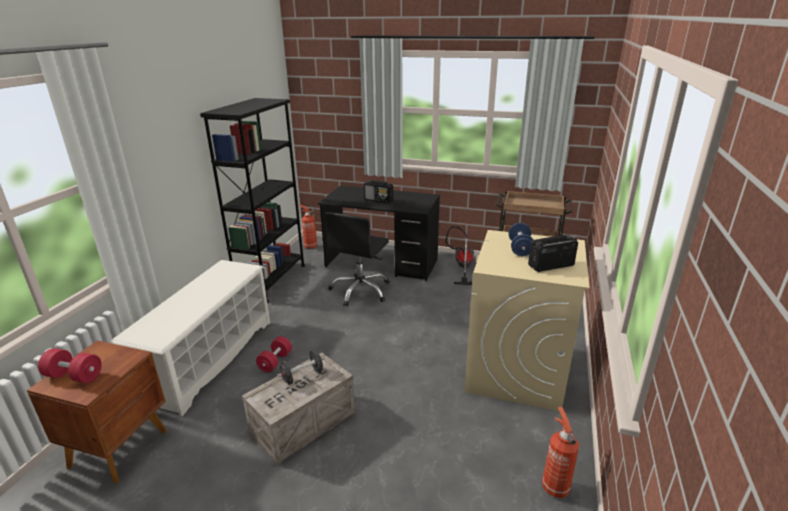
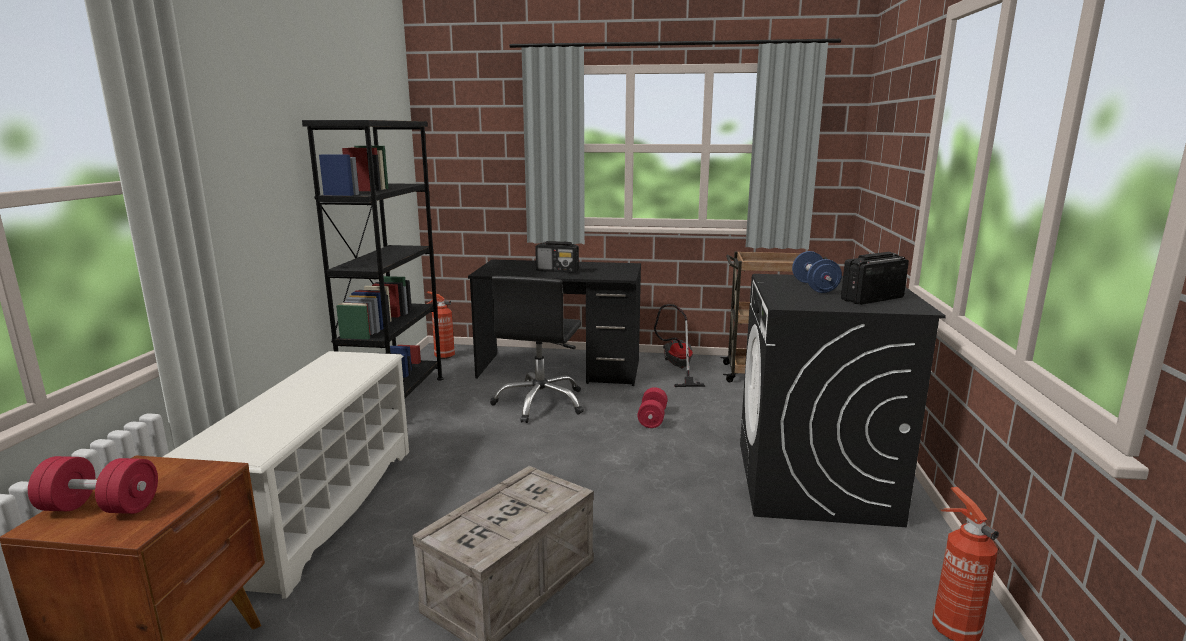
camera: 10 degrees left, 10 degrees down
red dumbbell [256,336,292,372] -> red dumbbell moved to [638,387,668,428]
black dumbbell [277,350,325,385] -> none
beige washing machine [465,230,590,411] -> black washing machine [740,274,946,527]

